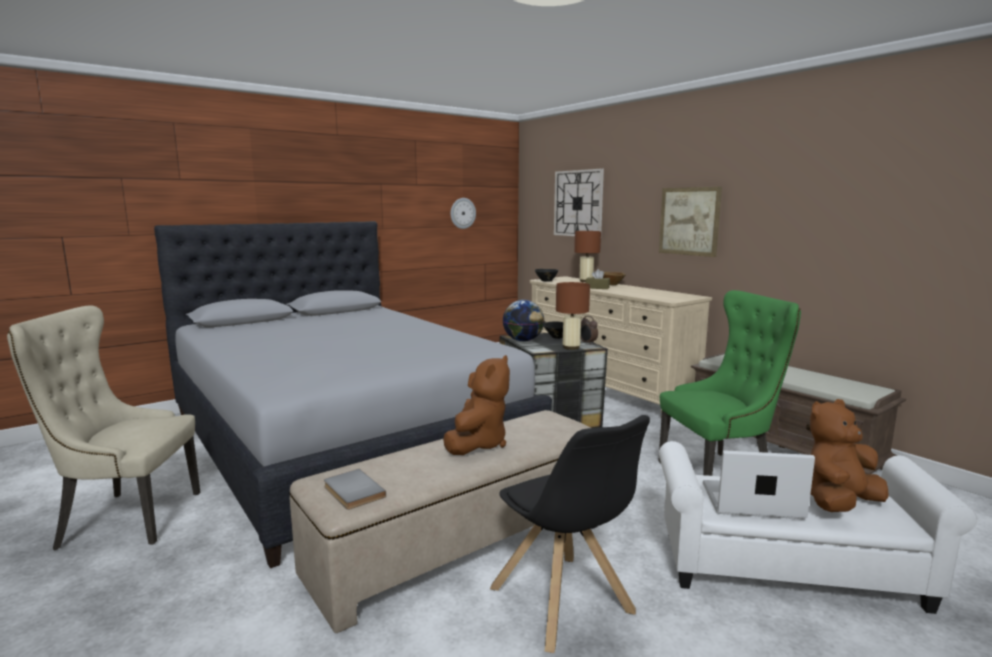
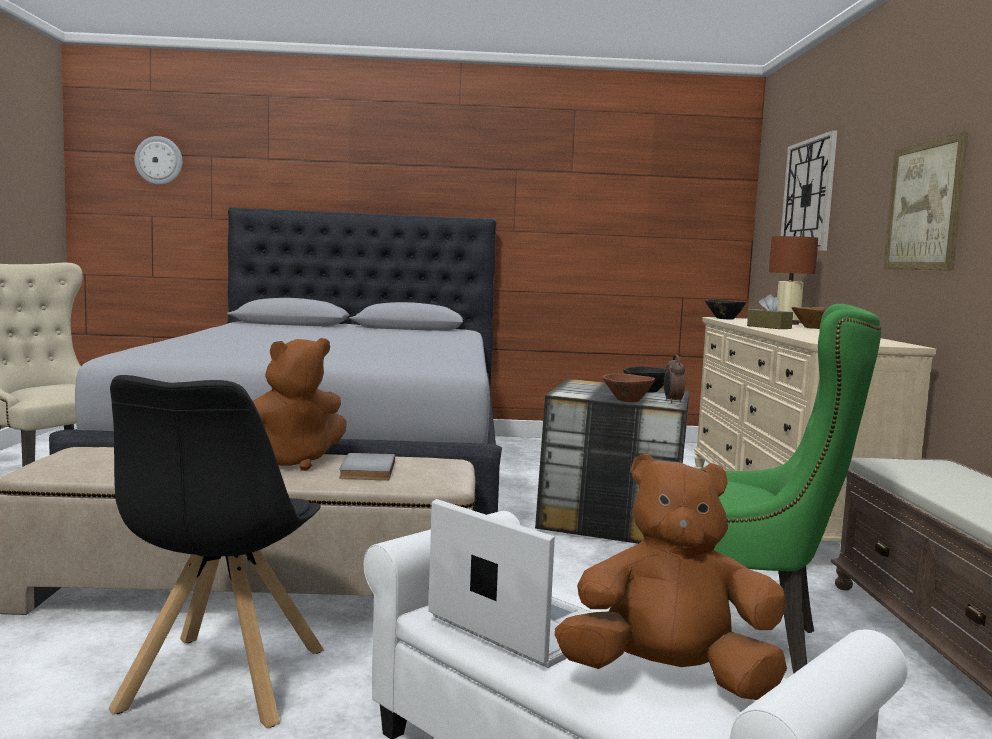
camera: 35 degrees right, 5 degrees down
grey book [324,469,386,510] -> grey book moved to [339,453,395,480]
wall clock [450,198,476,229] -> wall clock moved to [134,136,182,185]
globe [503,300,545,341] -> none
brown table lamp [556,282,590,350] -> brown bowl [602,374,655,402]

